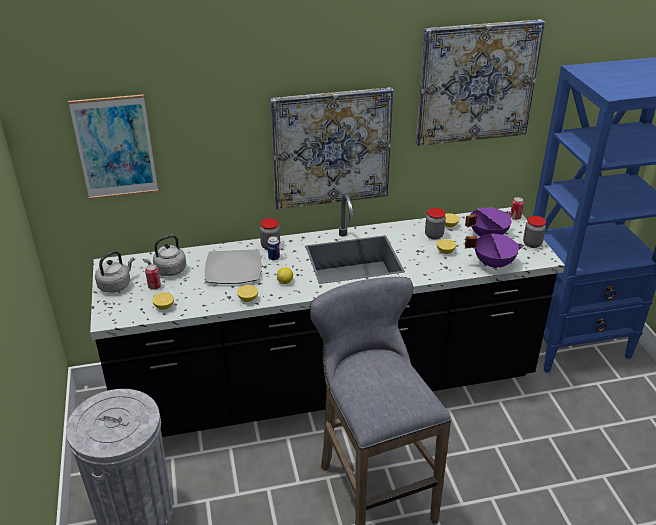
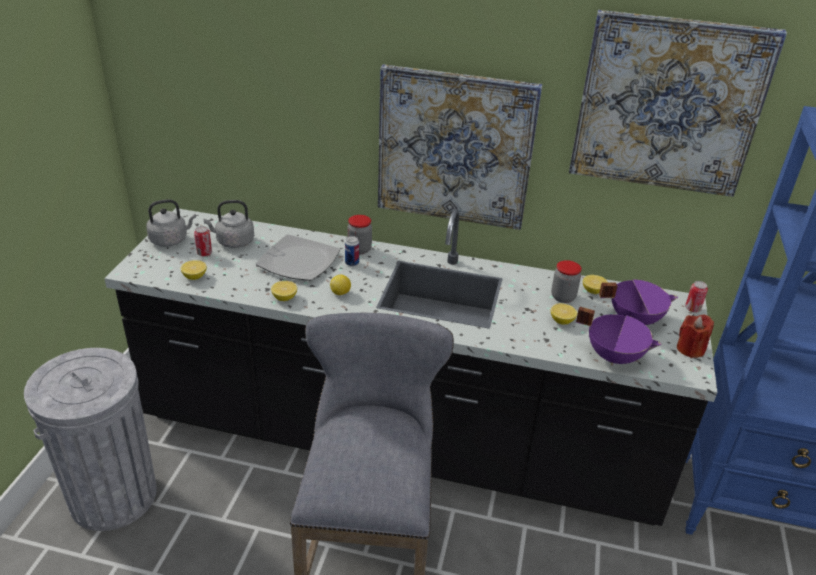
camera: 25 degrees right, 0 degrees up
picture [68,94,158,199] -> none
jar [523,216,546,248] -> red candle [677,315,714,358]

